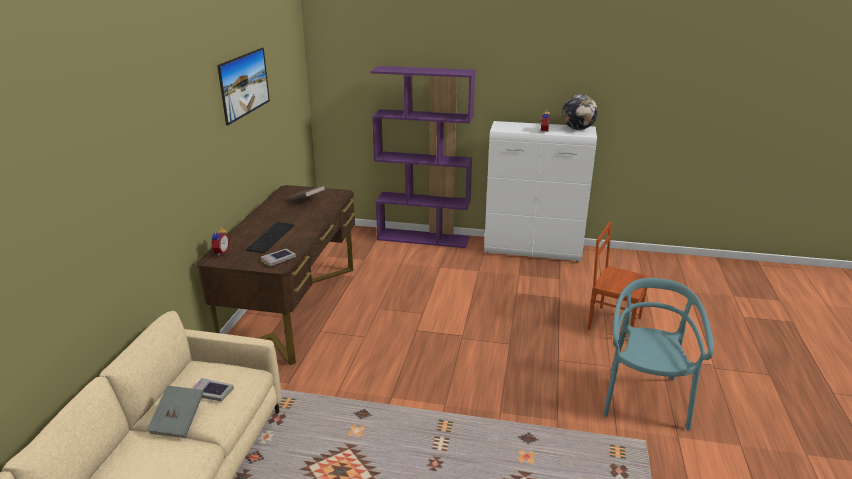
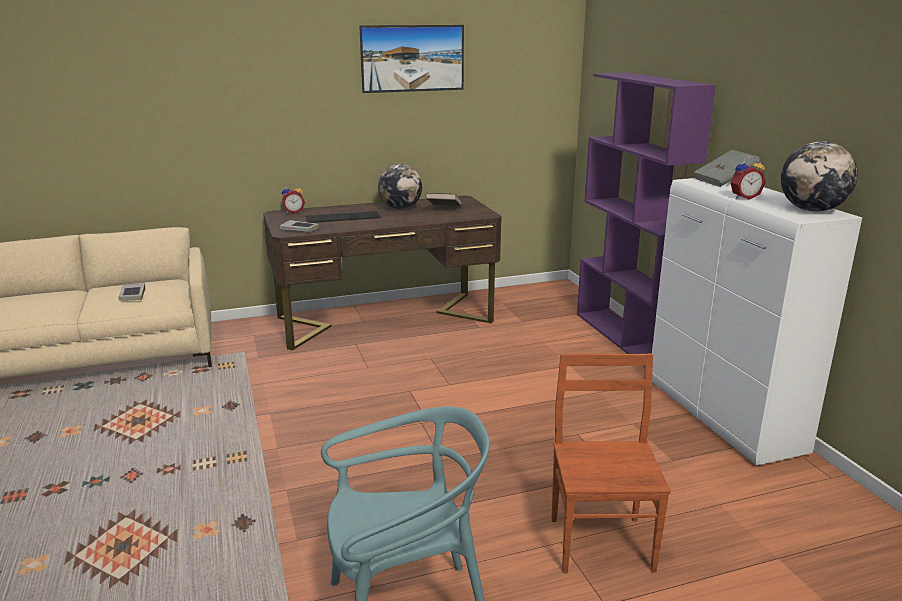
camera: 60 degrees right, 5 degrees down
grey book [147,386,204,438] -> grey book moved to [694,150,760,187]
none -> globe [378,164,422,209]

